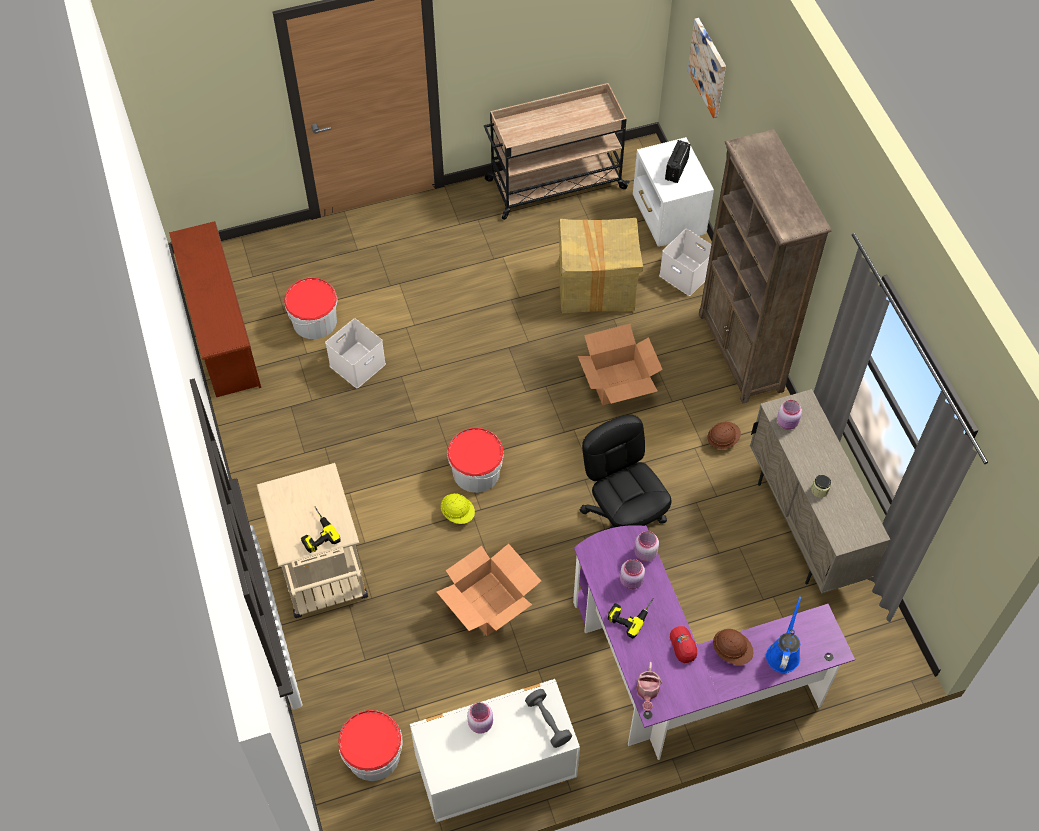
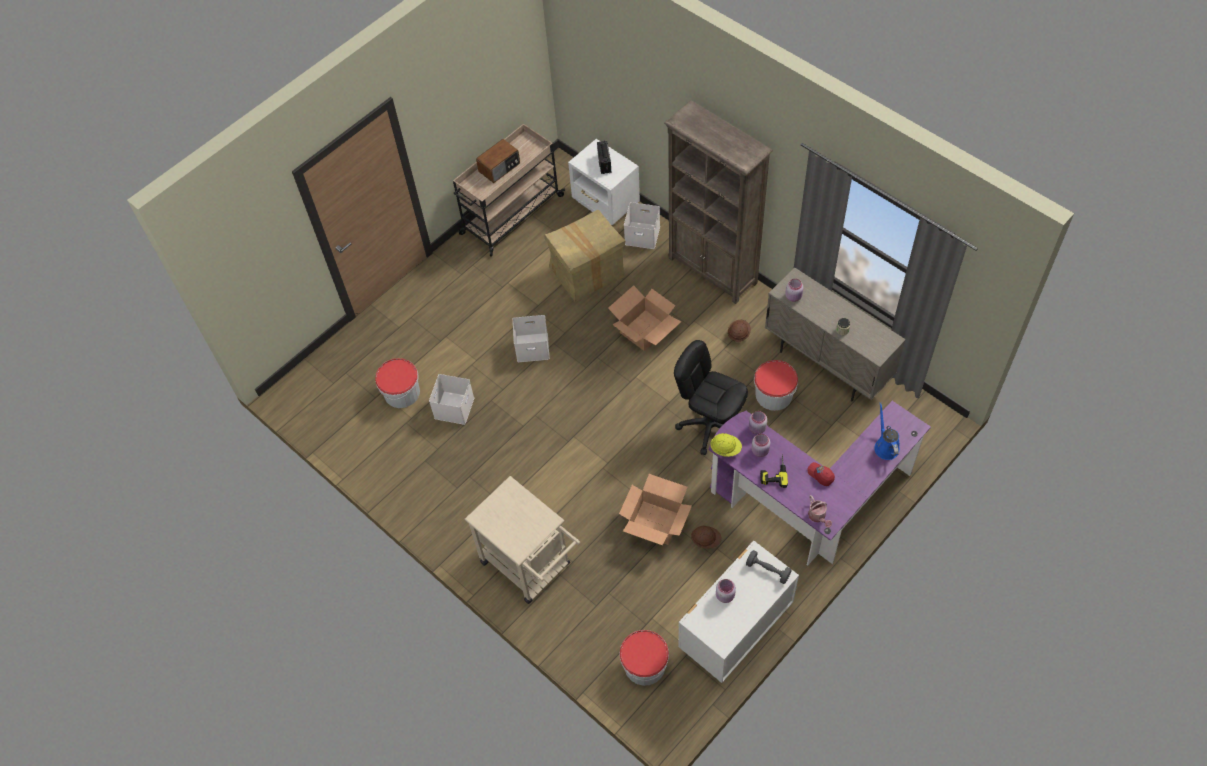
camera: 25 degrees left, 0 degrees up
brown shoe rack [169,221,261,397] -> none
power drill [301,507,341,553] -> none
yellow hard hat [441,493,475,524] -> yellow hard hat moved to [710,433,742,457]
bucket [447,428,504,493] -> bucket moved to [754,360,798,411]
picture [688,18,726,118] -> none
brown hard hat [713,629,754,665] -> brown hard hat moved to [691,526,722,549]
none -> radio [476,139,520,183]
none -> white storage box [513,315,549,362]

